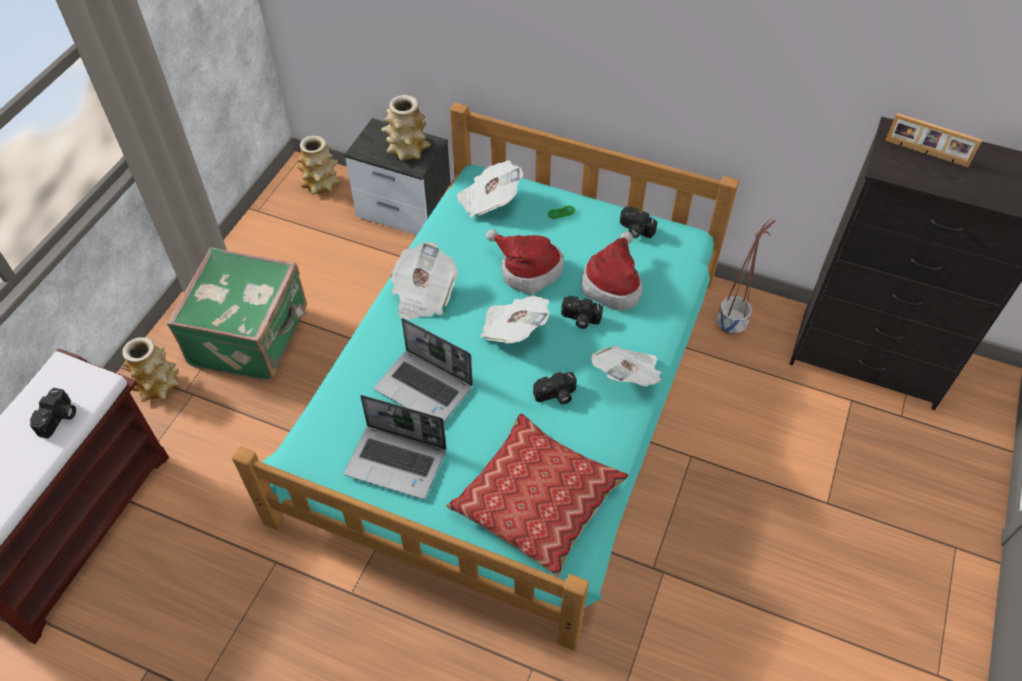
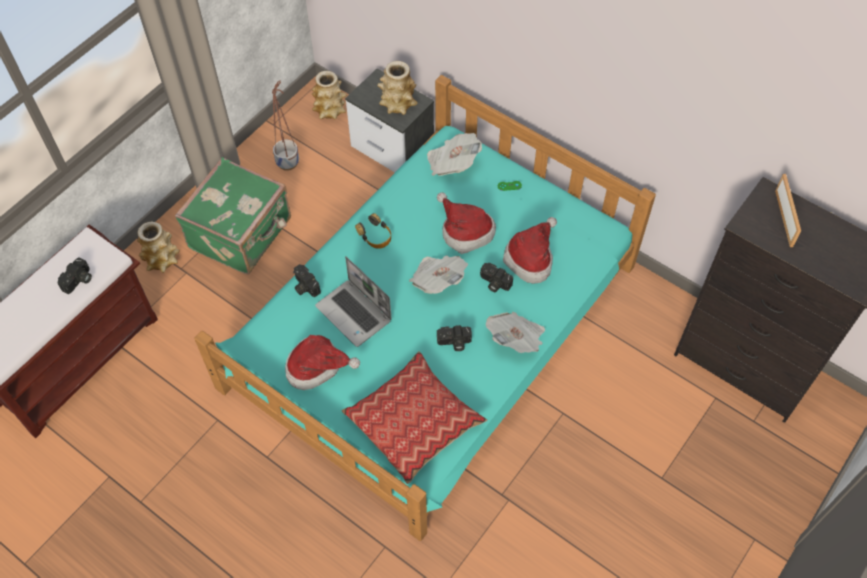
camera: 15 degrees right, 5 degrees up
laptop [344,395,447,499] -> hat [285,335,360,390]
newspaper [390,242,458,320] -> headphones [355,213,391,249]
camera [620,206,657,238] -> camera moved to [293,264,321,297]
planter [717,218,776,335] -> planter moved to [272,81,299,171]
picture frame [885,113,982,167] -> picture frame turned 135 degrees counterclockwise [775,174,801,247]

